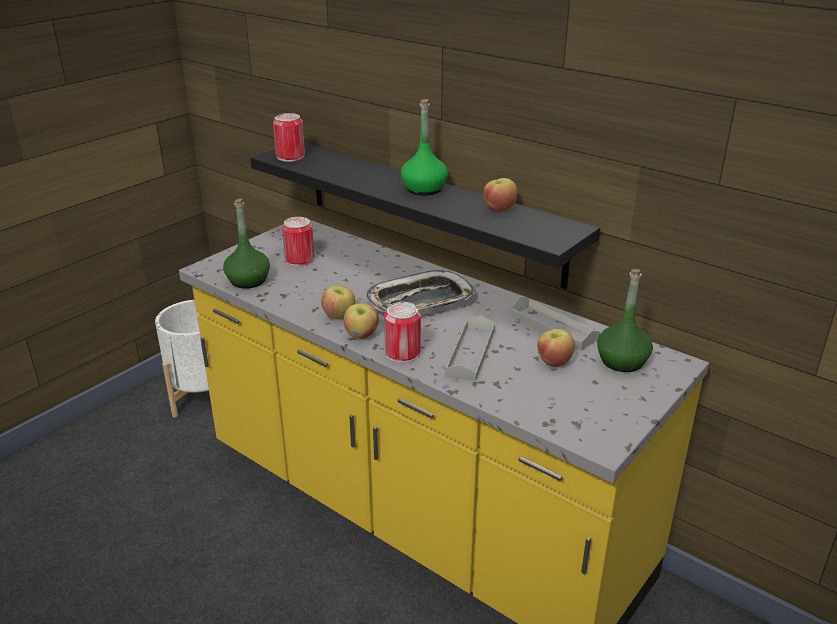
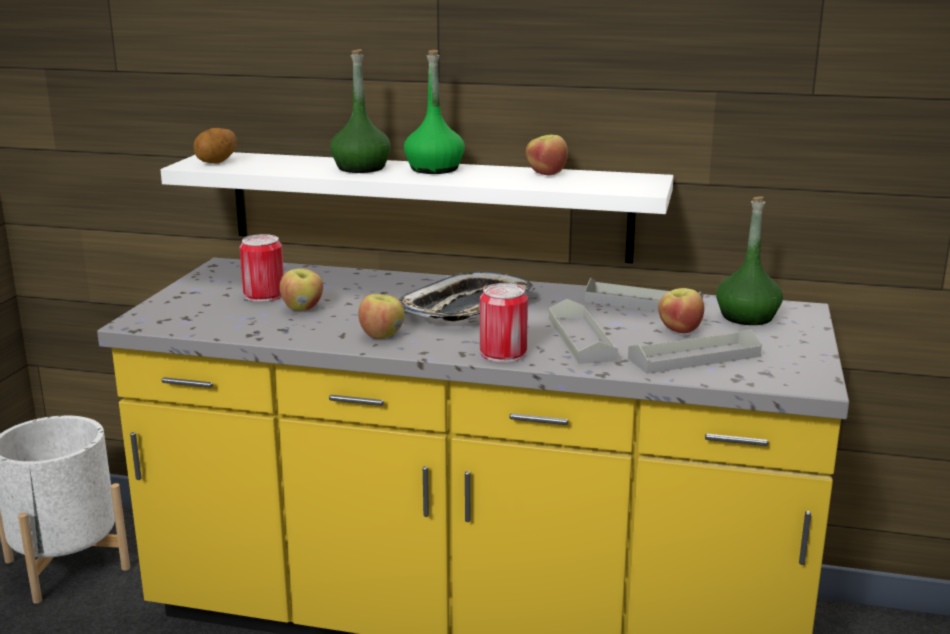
camera: 25 degrees left, 10 degrees down
green bottle [223,198,270,289] -> green bottle moved to [330,49,391,173]
black shelf [250,143,600,289] -> white shelf [160,152,674,263]
can [273,113,305,162] -> potato [193,128,237,164]
apple [344,303,379,339] -> apple moved to [279,268,323,311]
none -> grey tray [628,329,762,374]

